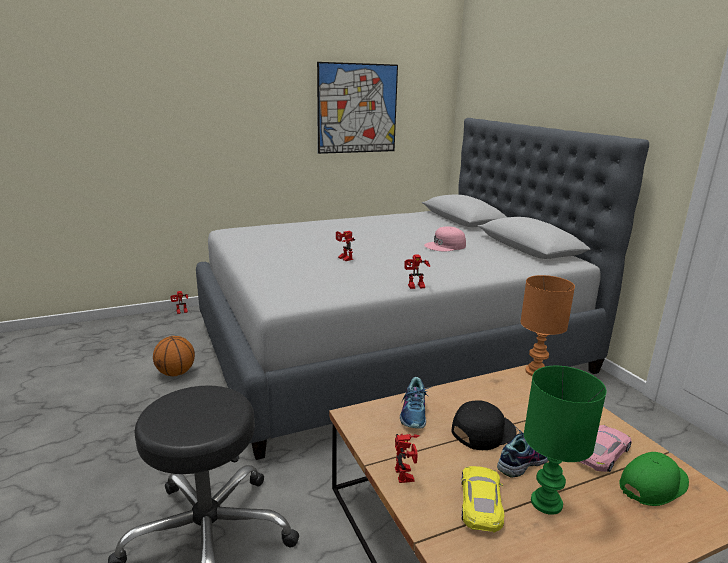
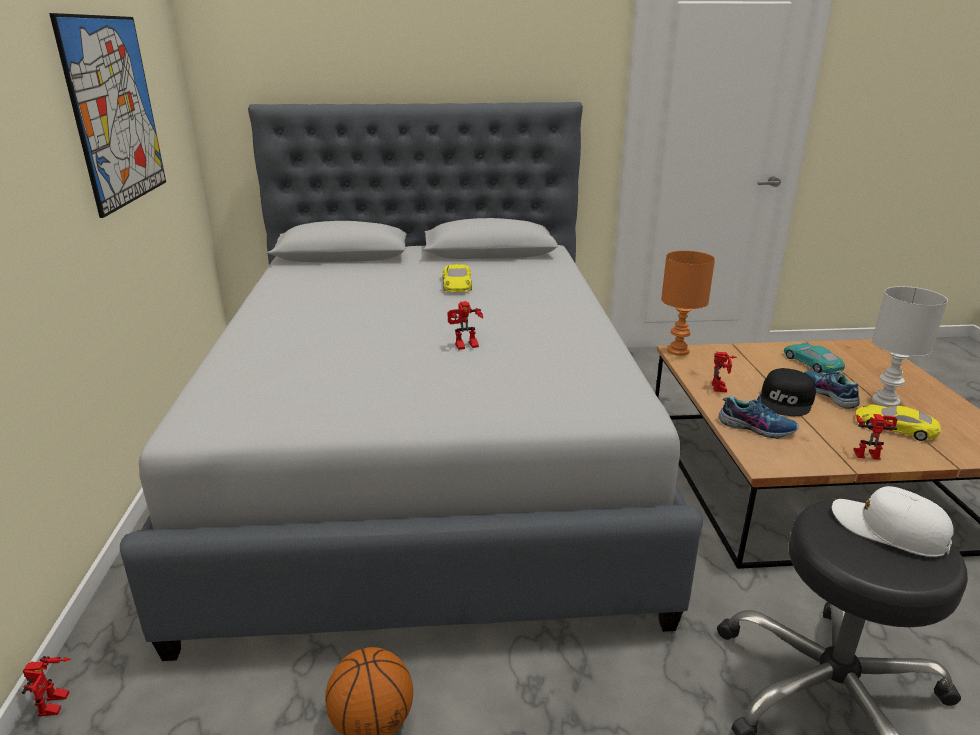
camera: 70 degrees left, 5 degrees up
toy robot [404,254,430,289] -> toy robot moved to [712,352,737,392]
pink cap [424,226,466,252] -> yellow toy car [442,264,472,292]
black cap [452,400,516,450] -> black cap turned 135 degrees counterclockwise [757,368,816,416]
green table lamp [524,366,607,515] -> white table lamp [872,286,948,407]
pink toy car [580,425,632,472] -> turquoise toy car [784,343,845,373]
green cap [619,452,689,506] -> none
none -> white cap [832,486,954,557]

